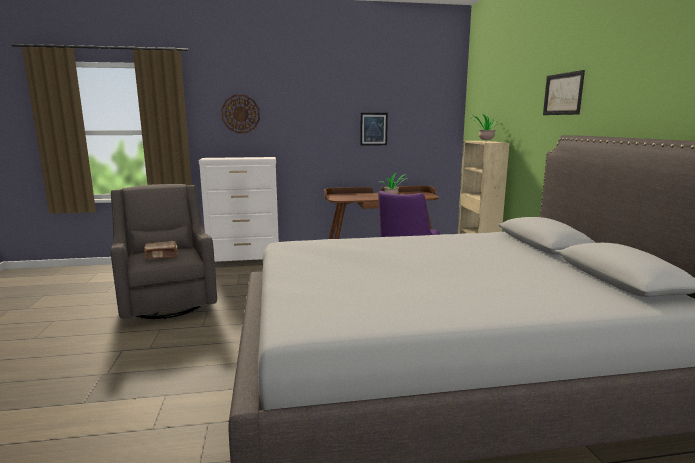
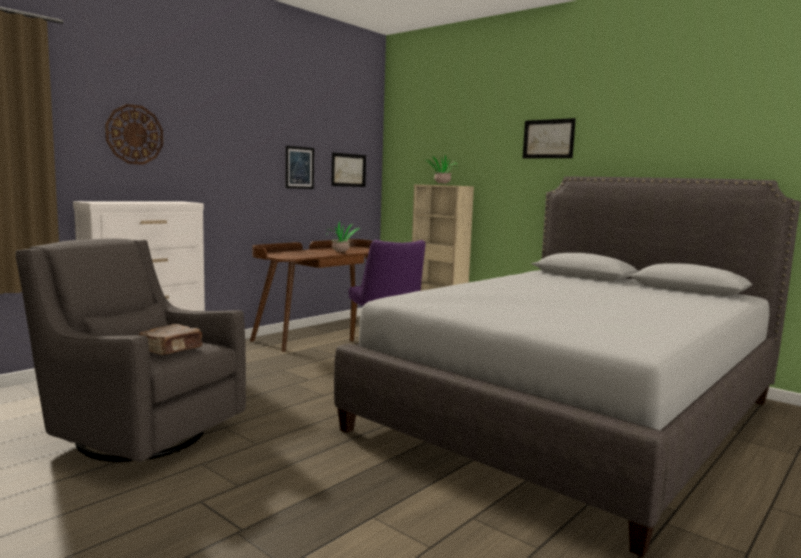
camera: 40 degrees left, 5 degrees down
none -> picture [331,152,366,187]

